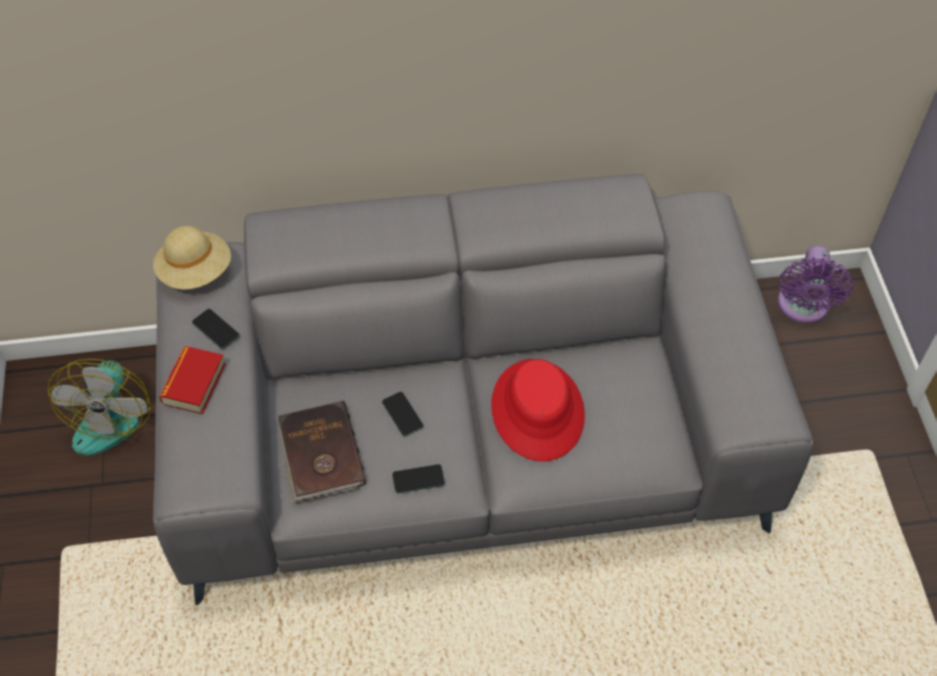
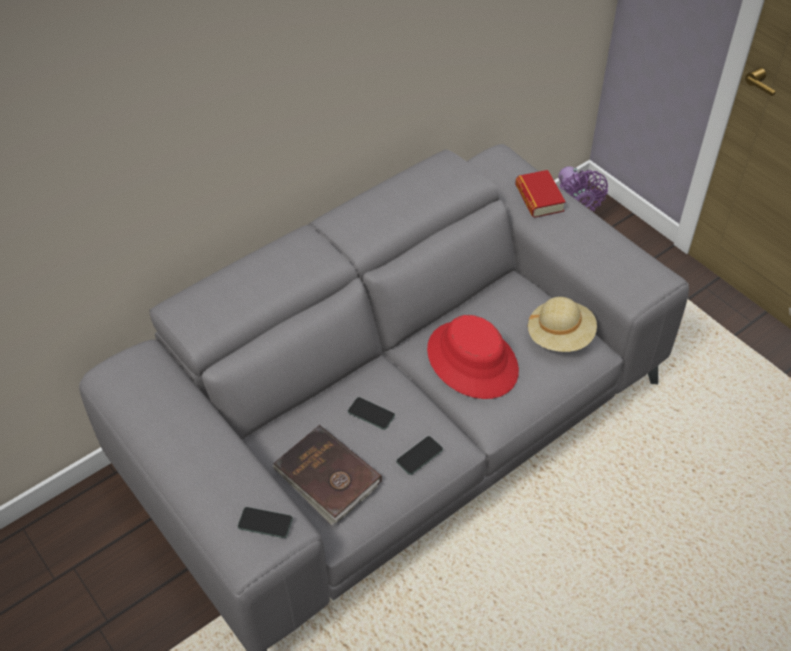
camera: 30 degrees left, 5 degrees down
fan [48,359,151,456] -> none
beige hat [153,226,231,290] -> beige hat moved to [527,297,597,352]
book [159,346,226,414] -> book moved to [515,170,566,218]
phone [192,309,240,349] -> phone moved to [238,507,293,538]

